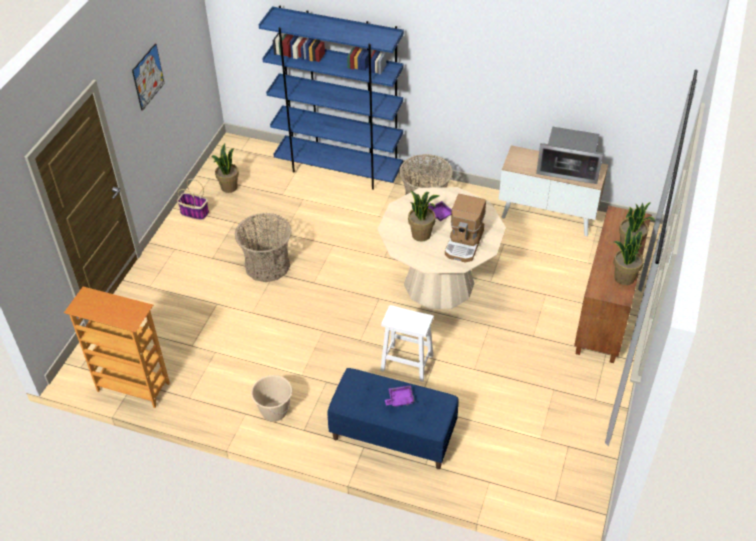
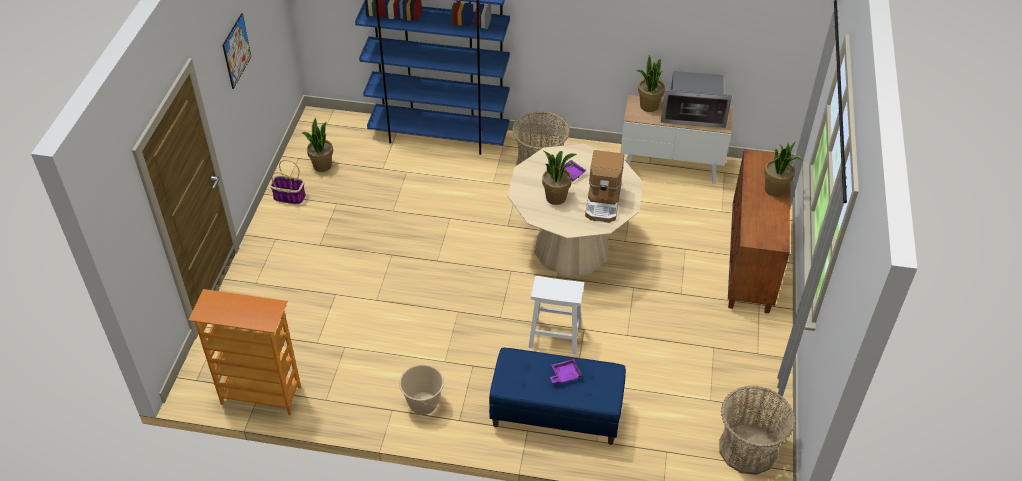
camera: 10 degrees left, 0 degrees up
basket [235,213,291,282] -> basket moved to [719,386,795,475]
potted plant [614,226,644,285] -> potted plant moved to [637,55,665,112]

